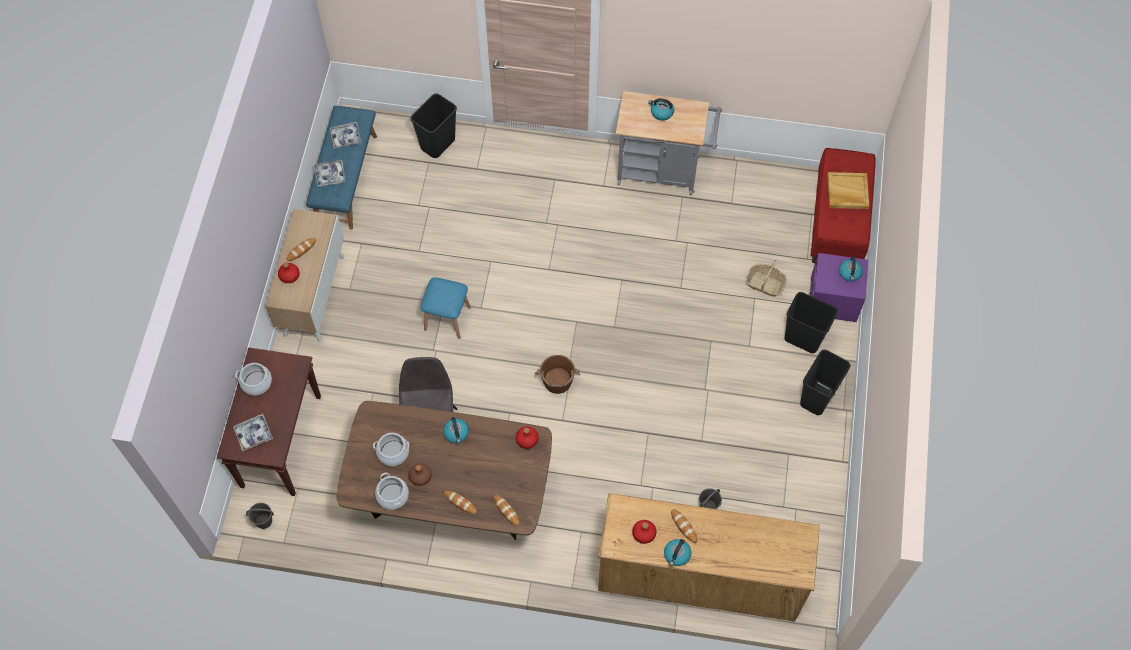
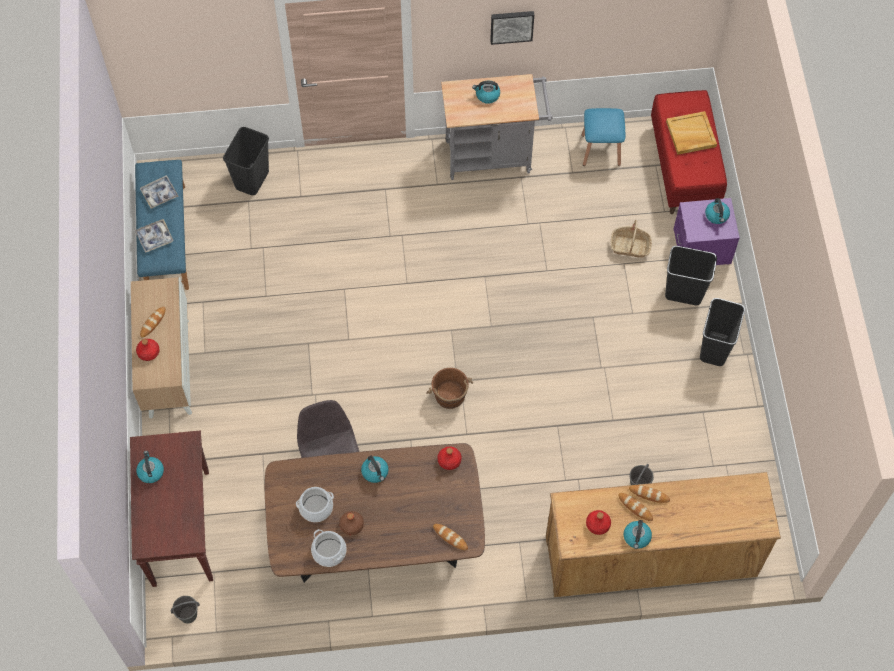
camera: 15 degrees left, 0 degrees up
tray [233,414,273,451] -> none
cooking pot [235,363,272,395] -> kettle [136,451,164,483]
blue stool [420,277,471,339] -> blue stool moved to [581,108,625,166]
bread [444,490,477,514] -> bread moved to [629,485,670,503]
none -> picture [490,11,534,45]

